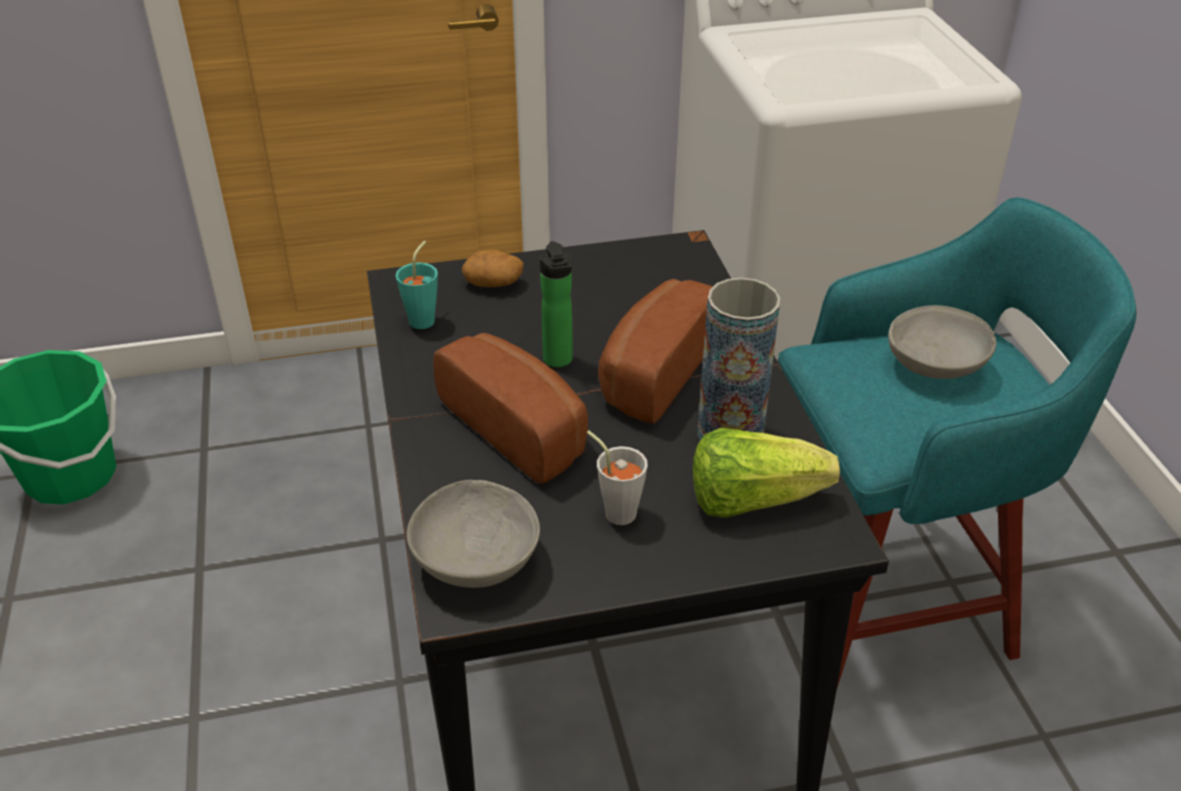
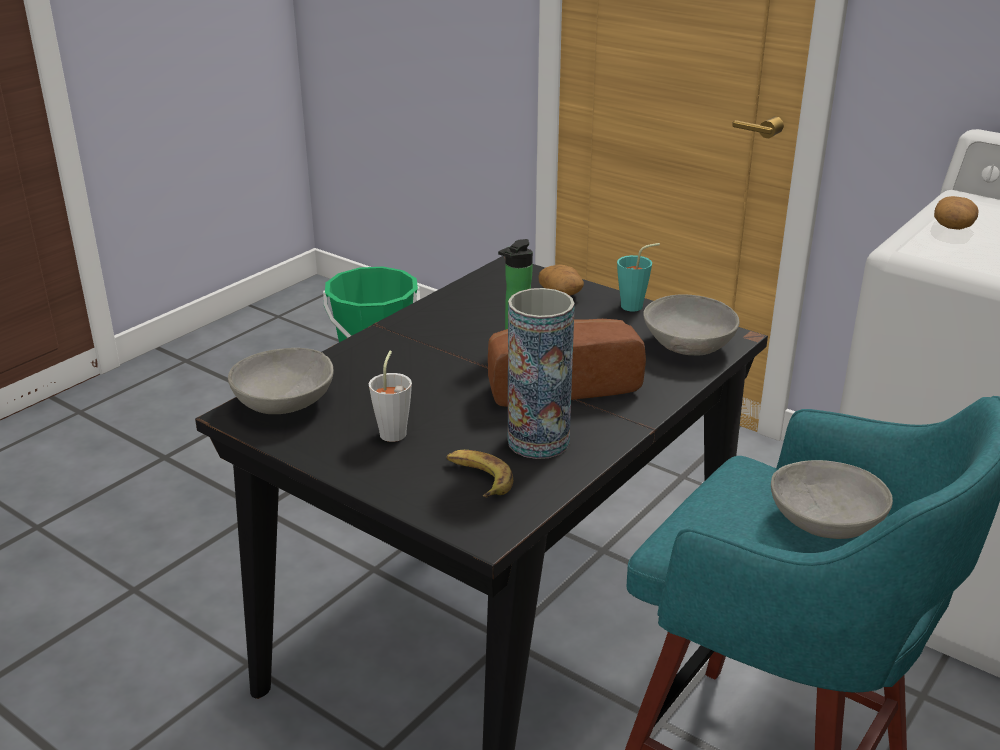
camera: 50 degrees right, 10 degrees down
turquoise cup [395,241,438,329] -> turquoise cup moved to [617,243,660,312]
bread [433,333,588,484] -> none
lettuce [693,428,840,518] -> banana [446,450,513,497]
none -> grey bowl [643,294,739,355]
none -> potato [934,196,979,230]

